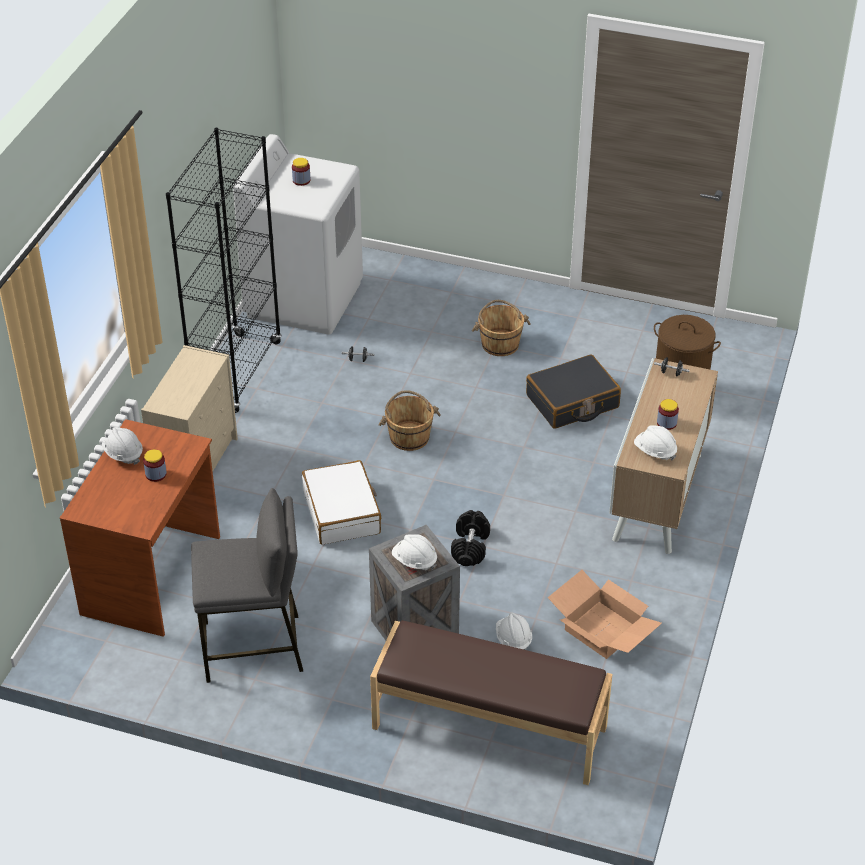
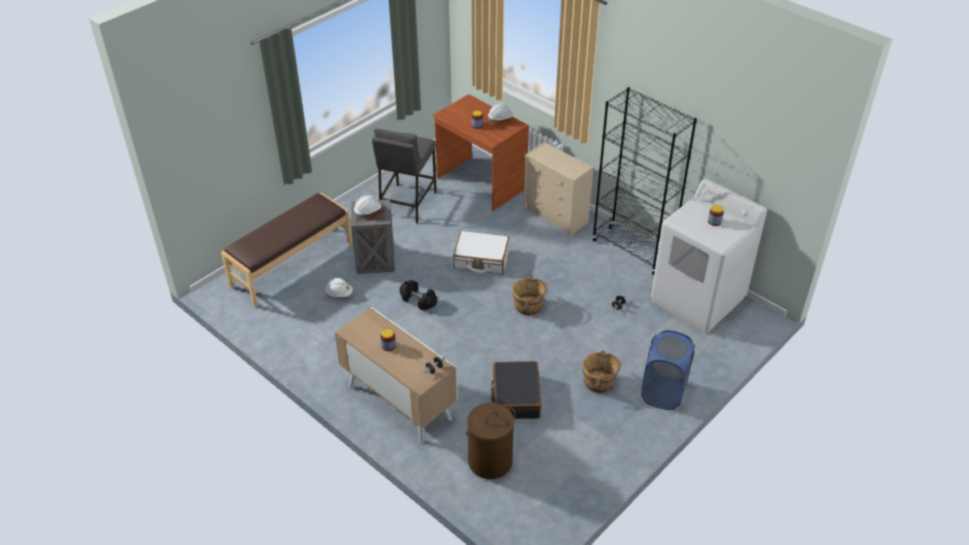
camera: 115 degrees right, 0 degrees up
cardboard box [548,570,662,659] -> none
white hard hat [634,425,677,461] -> none
none -> blue laundry basket [641,330,695,410]

